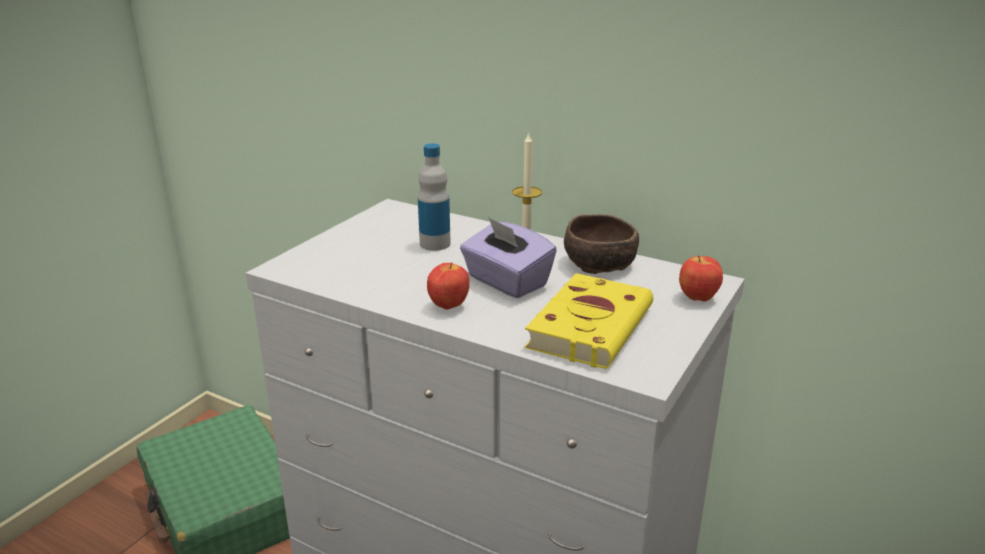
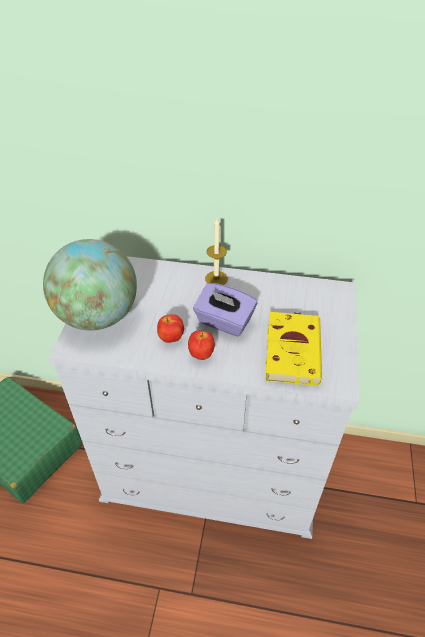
camera: 20 degrees left, 20 degrees up
bottle [418,144,451,251] -> none
brown bowl [564,214,639,274] -> none
apple [679,255,723,301] -> apple moved to [157,314,184,343]
none -> globe [43,239,137,330]

